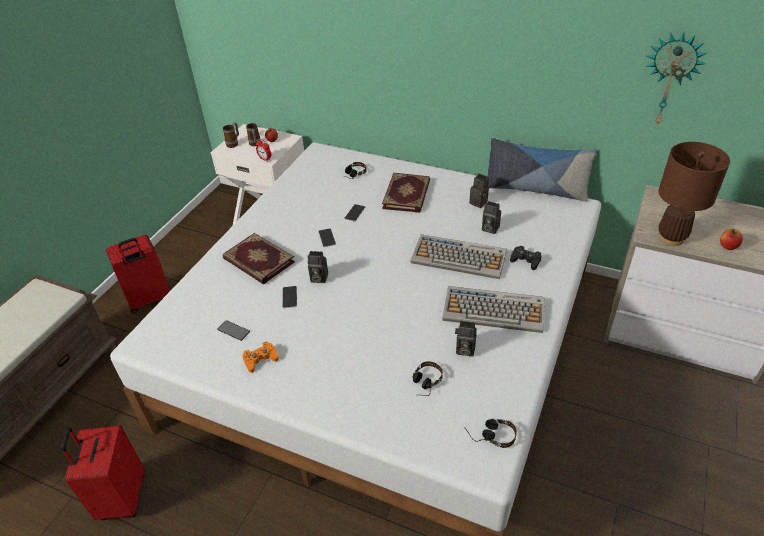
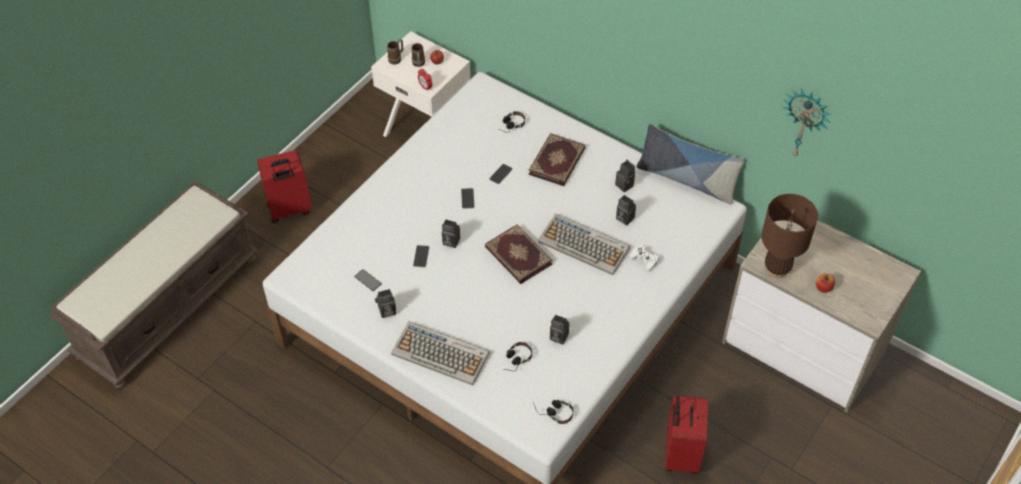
camera: 10 degrees right, 10 degrees up
red suitcase [61,425,145,520] -> red suitcase moved to [665,395,708,474]
book [223,233,295,284] -> book moved to [485,224,553,284]
orange game controller [243,342,279,373] -> camera [375,289,396,318]
keyboard [442,286,545,333] -> keyboard moved to [391,321,490,385]
black game controller [510,246,541,270] -> white game controller [630,245,659,272]

